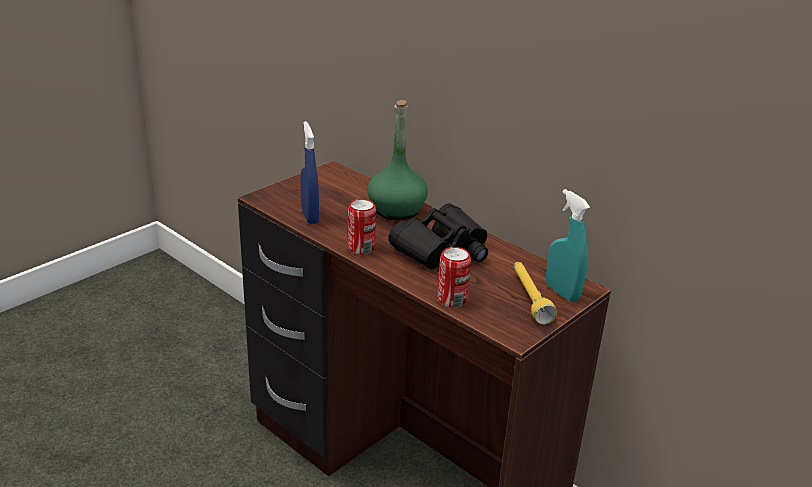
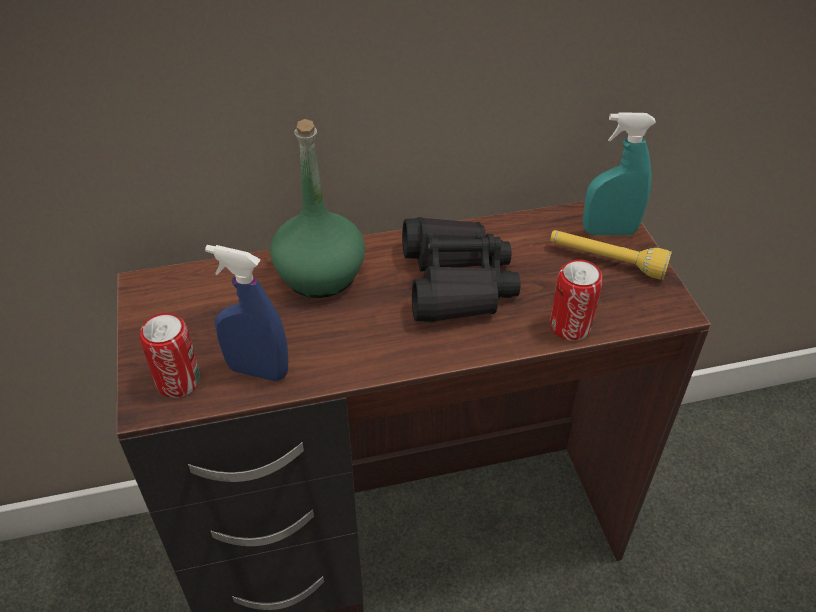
camera: 55 degrees left, 15 degrees up
can [347,199,376,255] -> can moved to [140,313,200,398]

